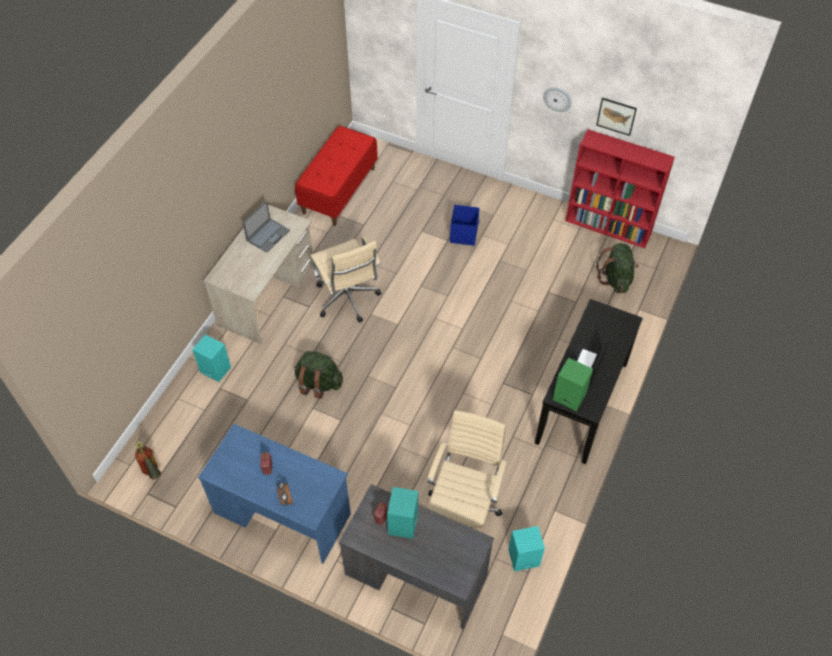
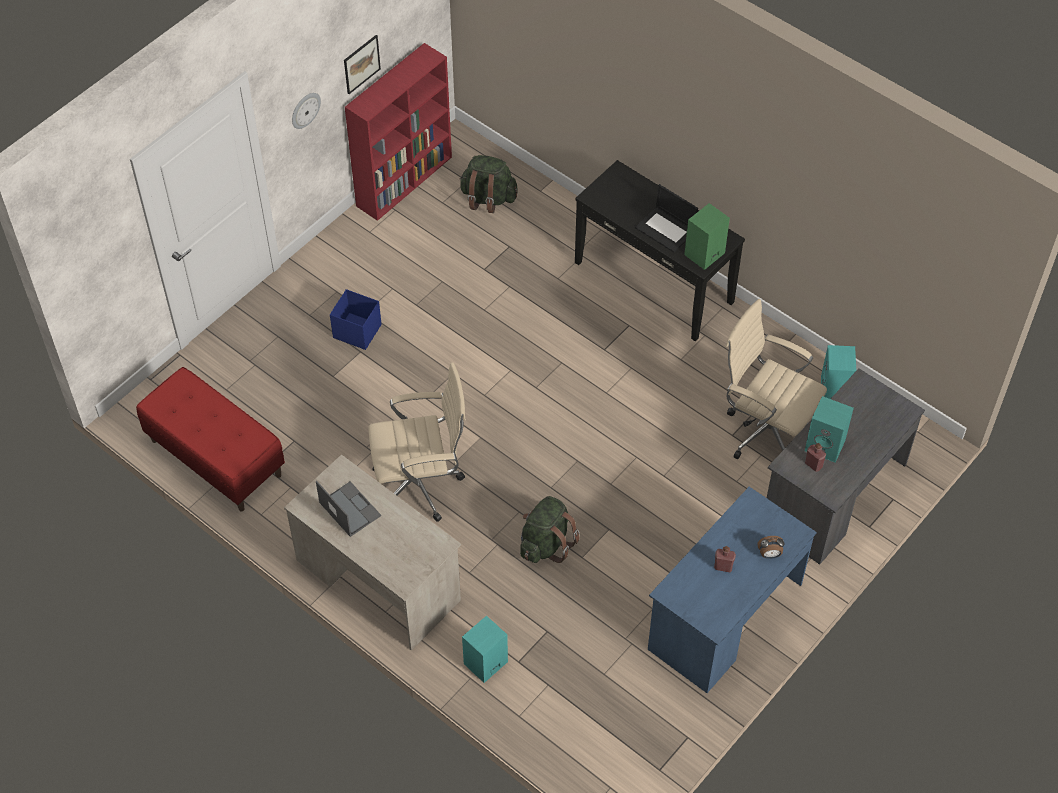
camera: 75 degrees left, 0 degrees up
fire extinguisher [135,441,161,479] -> none

